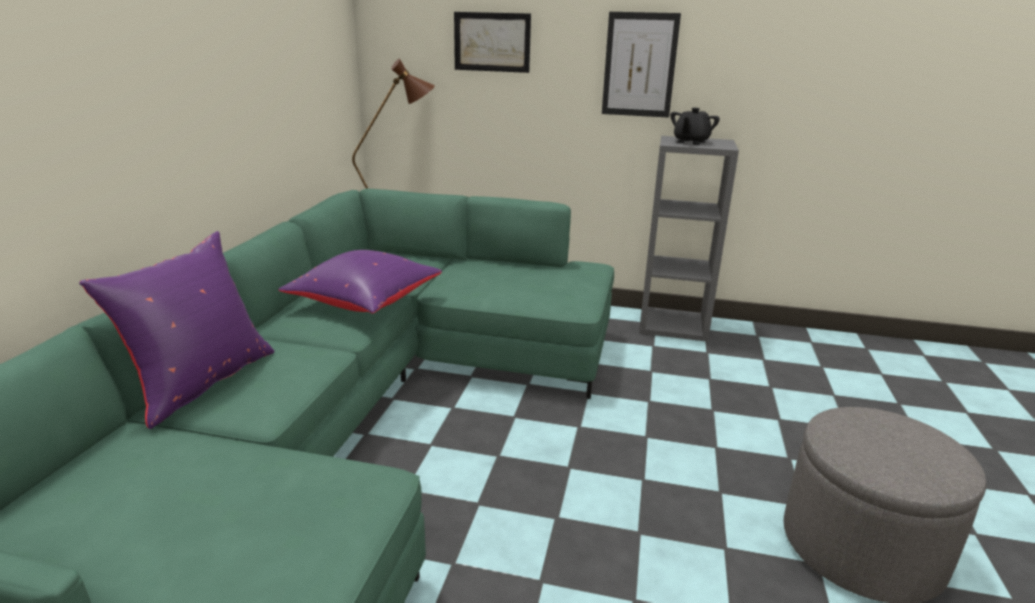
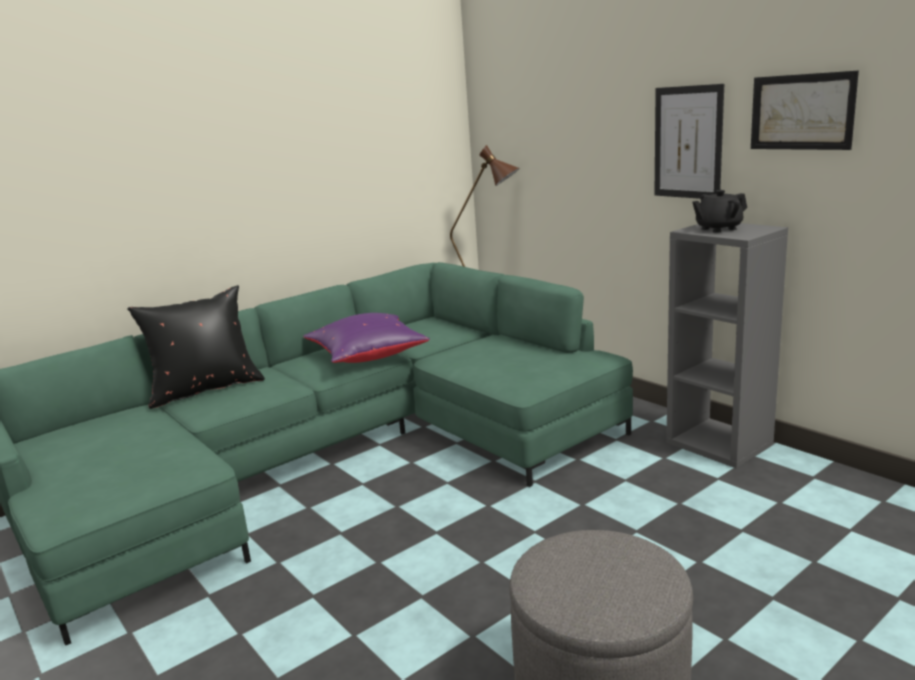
camera: 40 degrees right, 5 degrees down
purple pillow [79,231,274,429] -> black pillow [127,285,265,409]
picture [454,12,531,73] -> picture moved to [751,70,859,150]

